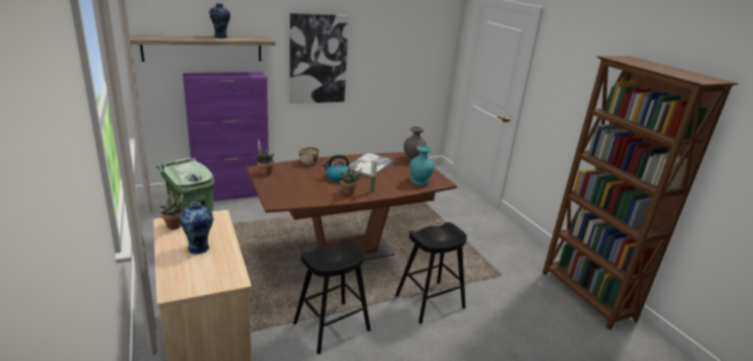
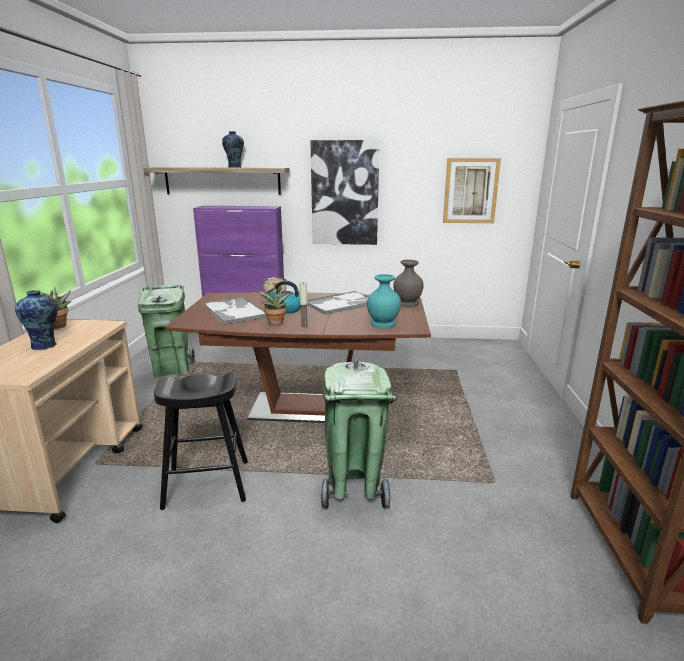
camera: 30 degrees right, 5 degrees down
potted plant [254,139,274,176] -> none
black stool [395,222,467,324] -> green trash can [321,359,397,512]
none -> tray [204,297,267,325]
none -> picture [443,158,501,223]

